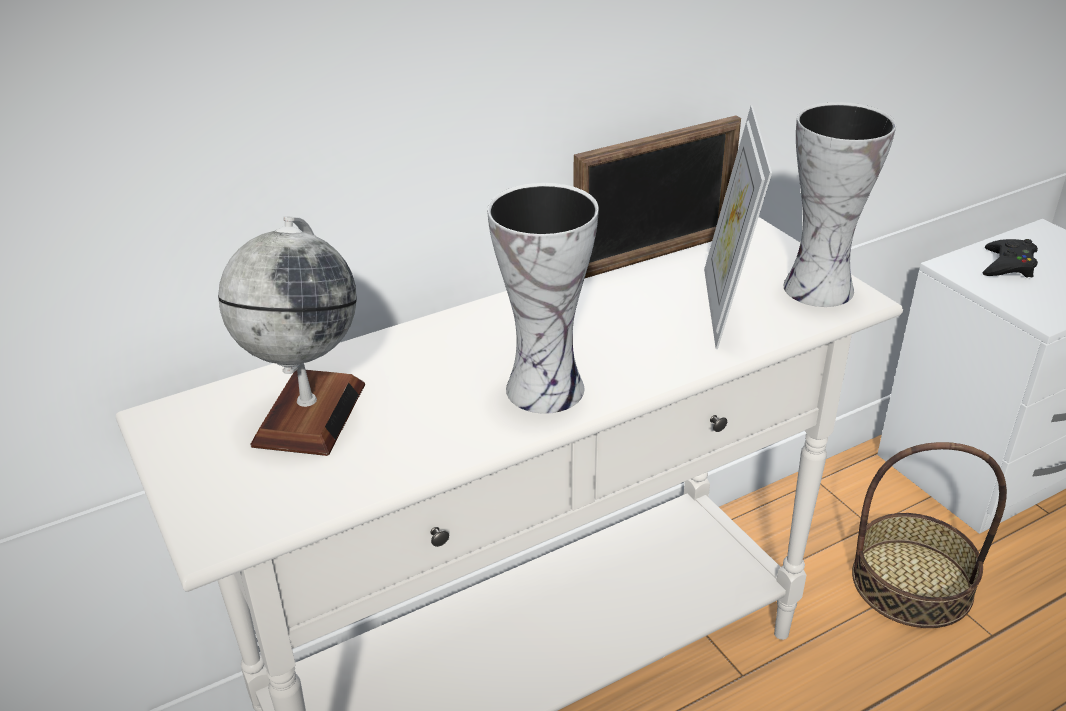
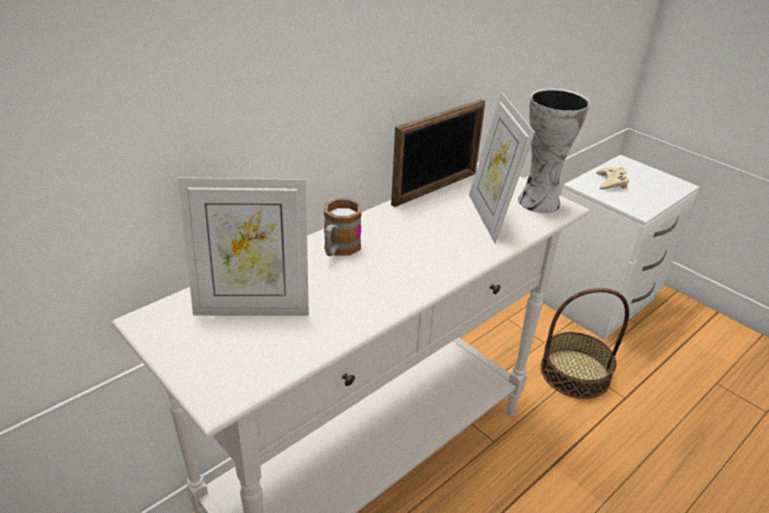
camera: 15 degrees left, 0 degrees up
globe [218,217,365,456] -> picture frame [178,177,309,316]
vase [487,183,599,414] -> none
black game controller [983,239,1038,278] -> beige game controller [596,167,629,189]
none -> mug [324,198,362,256]

